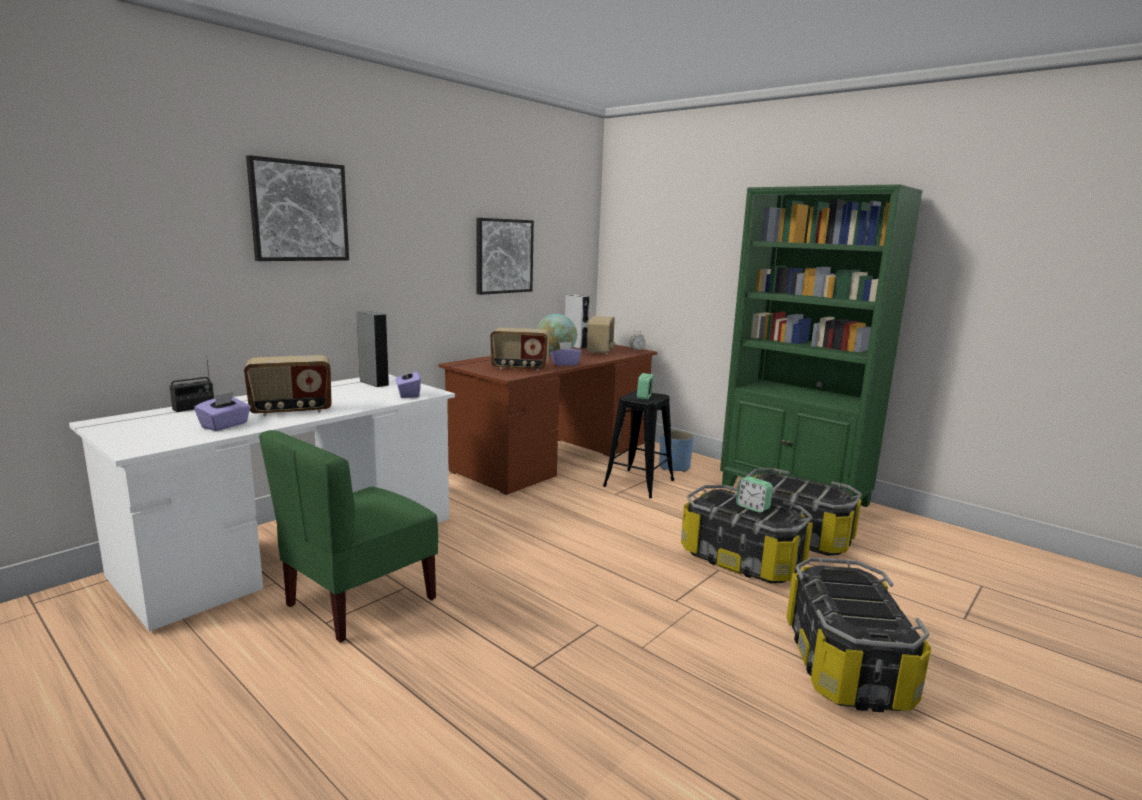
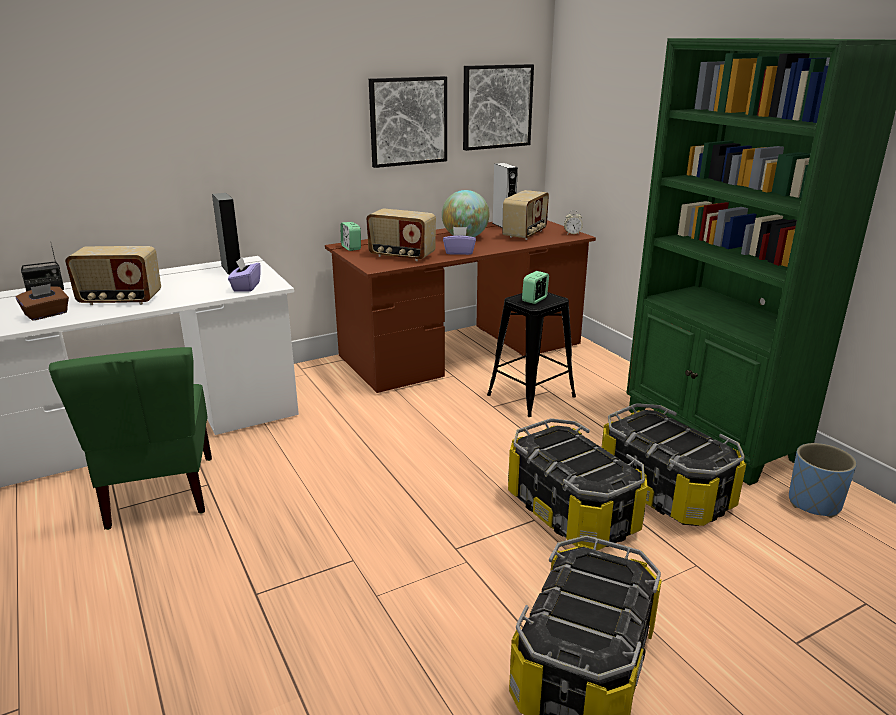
camera: 20 degrees right, 10 degrees up
purple tissue box [194,392,251,431] -> brown tissue box [16,283,69,321]
picture [246,155,349,261] -> picture moved to [463,64,534,151]
green chair [259,430,438,642] -> green chair turned 75 degrees counterclockwise [49,347,212,530]
blue planter [659,430,694,472] -> blue planter moved to [789,443,857,518]
alarm clock [736,476,773,513] -> alarm clock moved to [340,222,361,251]

